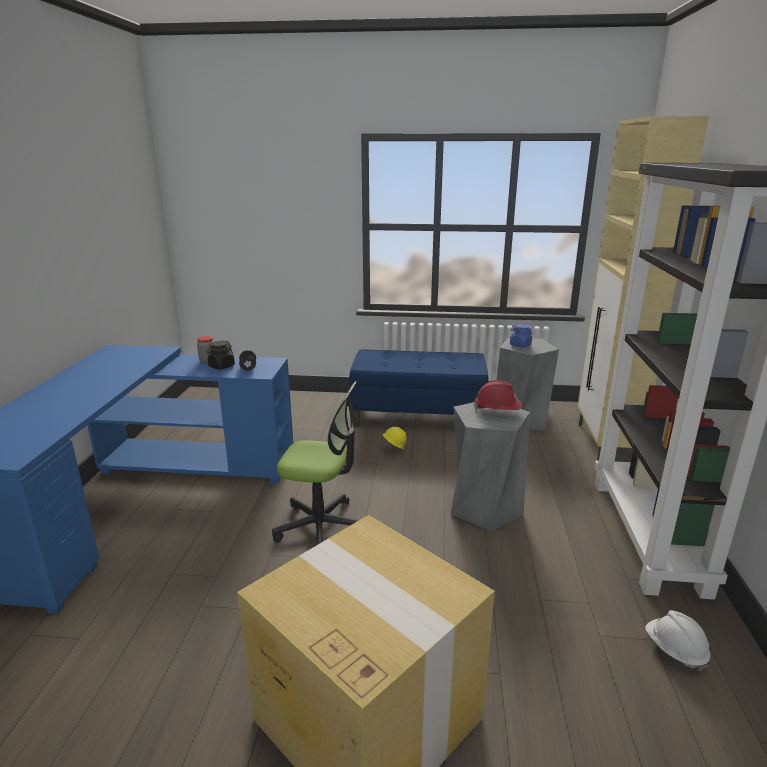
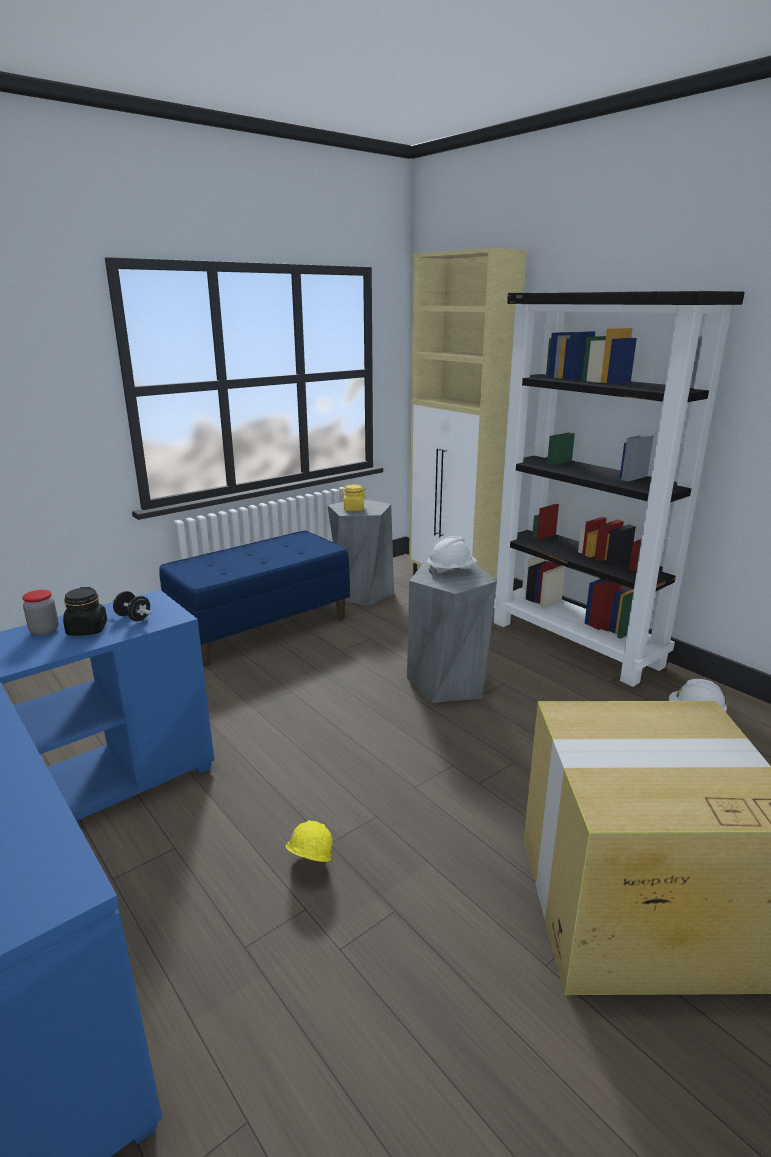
camera: 45 degrees left, 0 degrees up
office chair [272,381,359,545] -> none
yellow hard hat [383,427,407,450] -> yellow hard hat moved to [286,820,332,862]
red hard hat [474,380,522,410] -> white hard hat [427,536,477,576]
blue jar [510,324,532,348] -> yellow jar [340,485,367,511]

